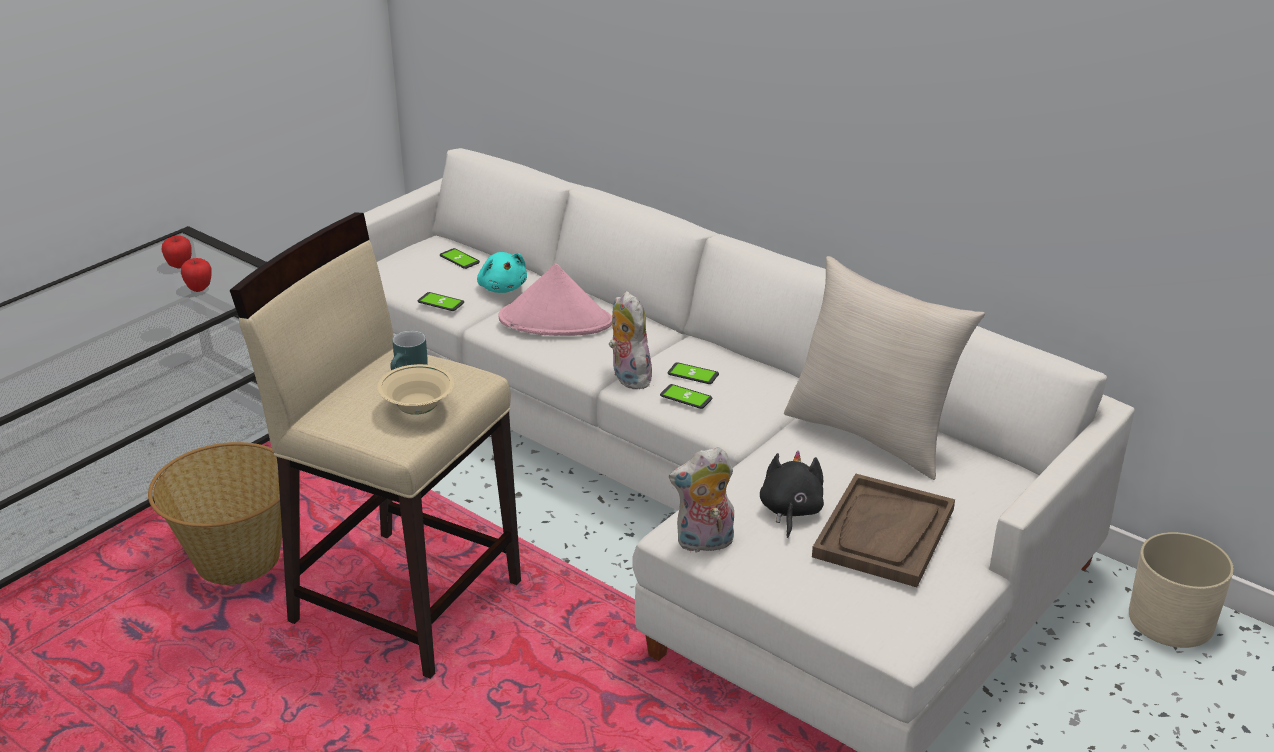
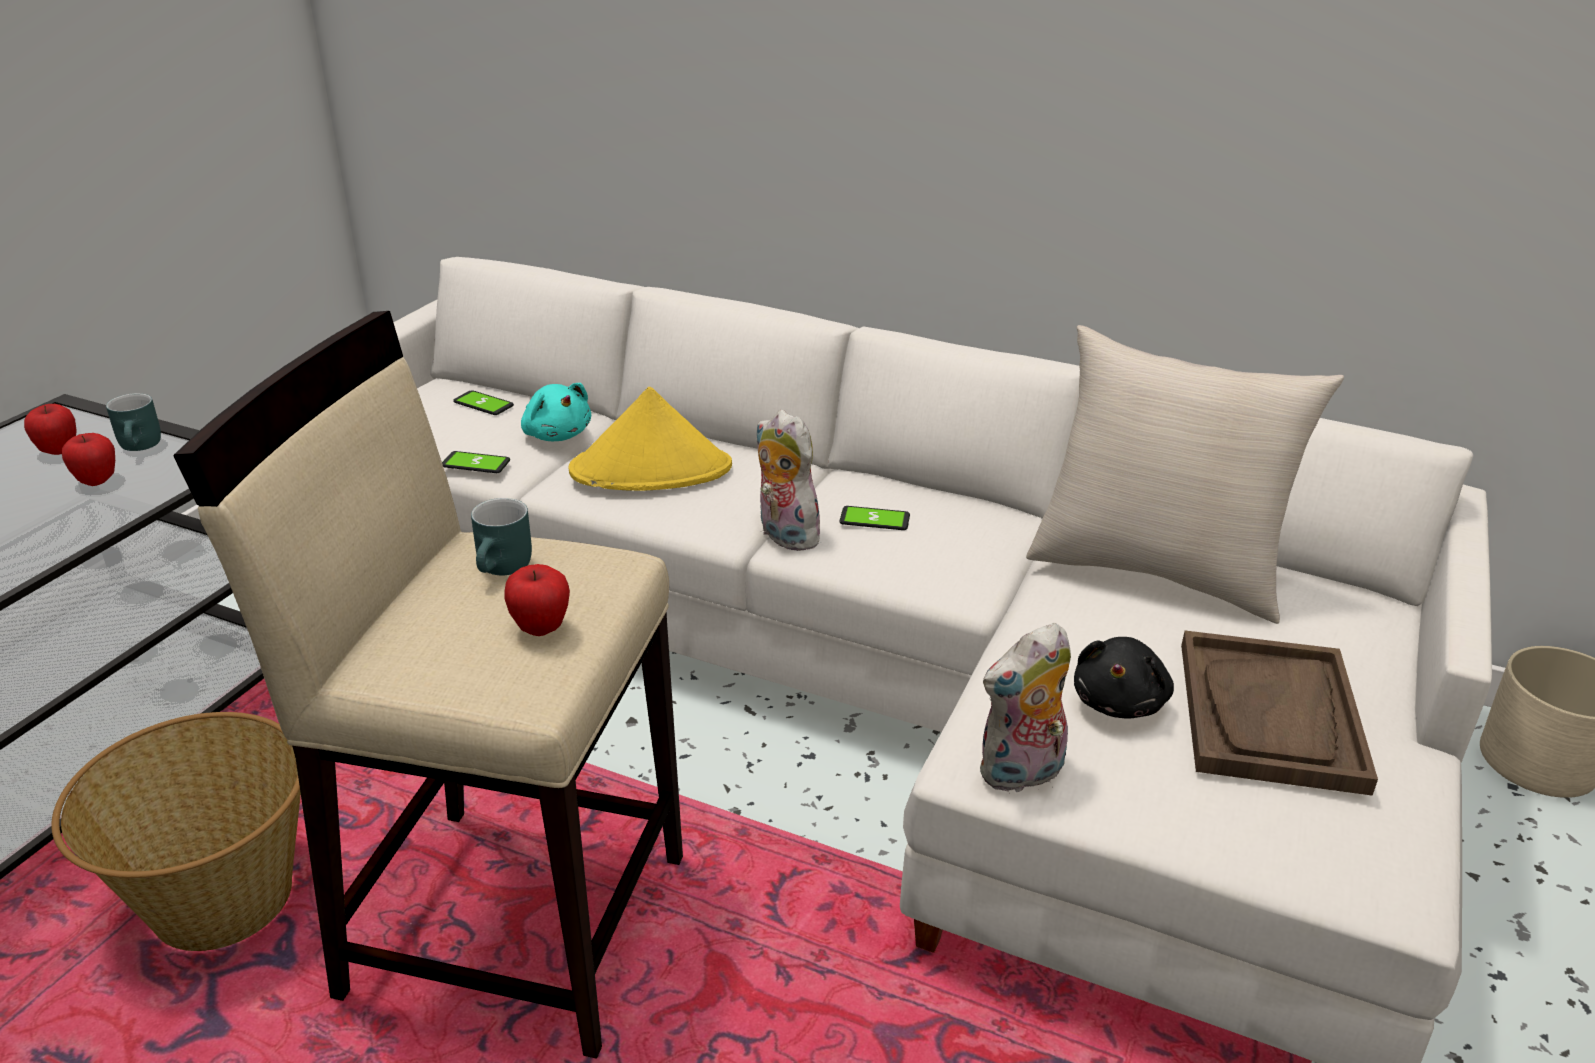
camera: 15 degrees left, 0 degrees up
beige bowl [377,364,454,415] -> apple [504,564,570,636]
pink hat [498,263,612,336] -> yellow hat [568,387,732,491]
phone [660,384,712,409] -> none
black plush toy [760,451,824,538] -> black plush toy turned 150 degrees counterclockwise [1074,637,1174,719]
none -> turquoise mug [106,393,161,451]

